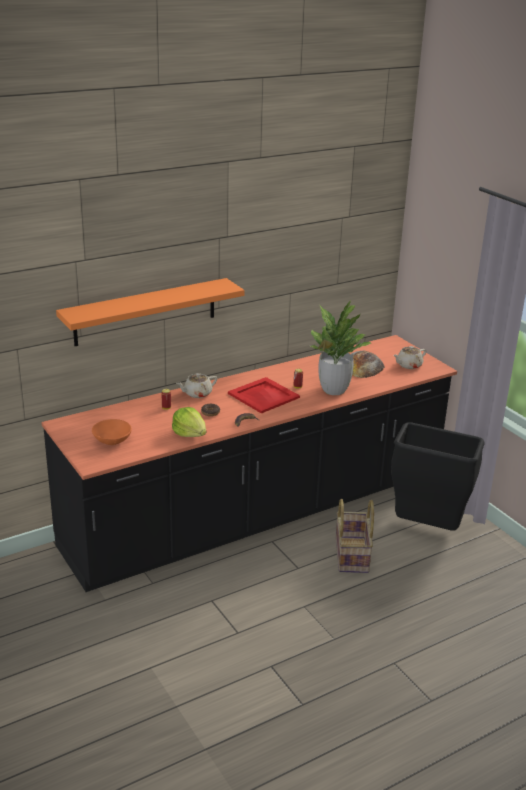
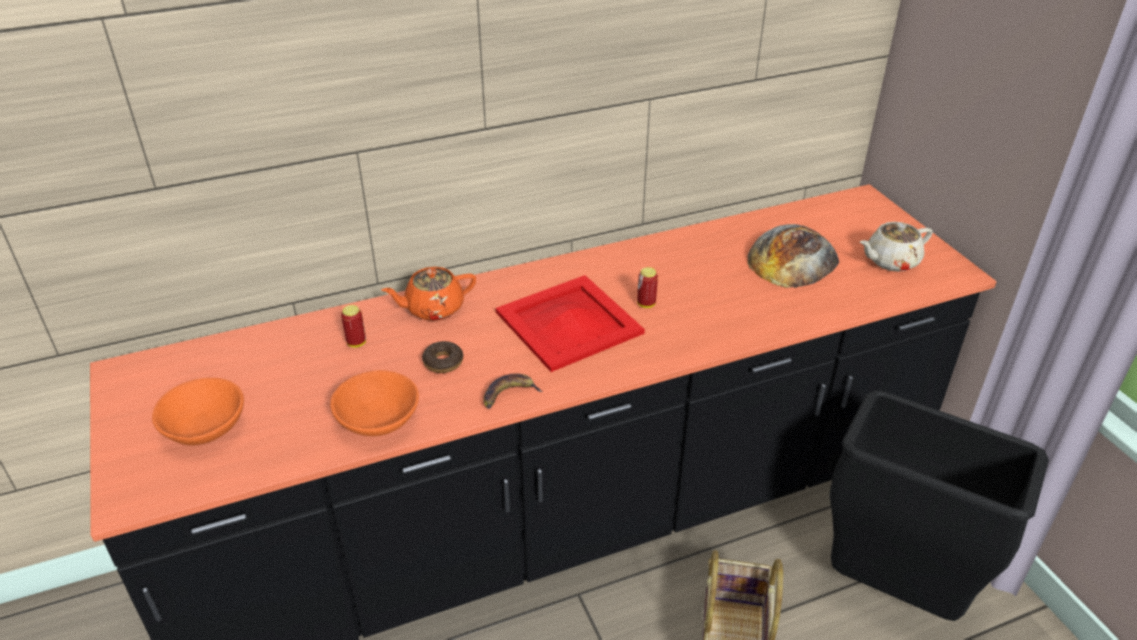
camera: 10 degrees right, 10 degrees up
orange shelf [56,278,245,346] -> none
lettuce [172,407,206,437] -> orange bowl [330,370,419,436]
beige teapot [176,373,217,398] -> orange teapot [382,267,476,321]
potted plant [311,300,372,395] -> none

